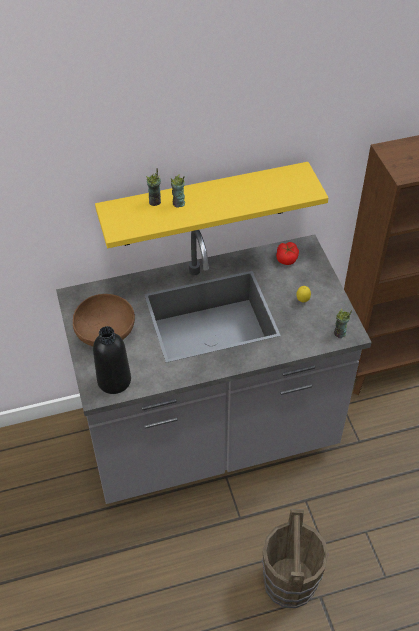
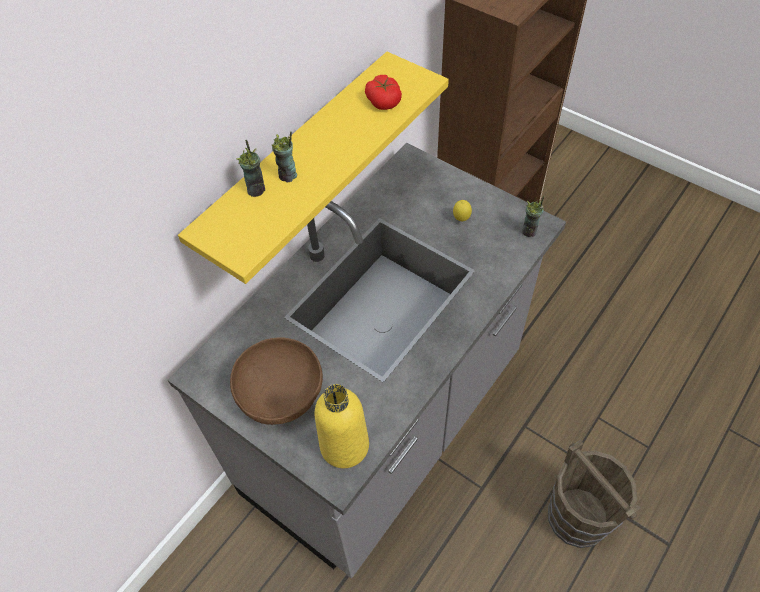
camera: 35 degrees left, 5 degrees up
black bottle [93,326,131,394] -> yellow bottle [315,384,369,468]
tomato [276,242,299,265] -> tomato moved to [365,75,402,110]

